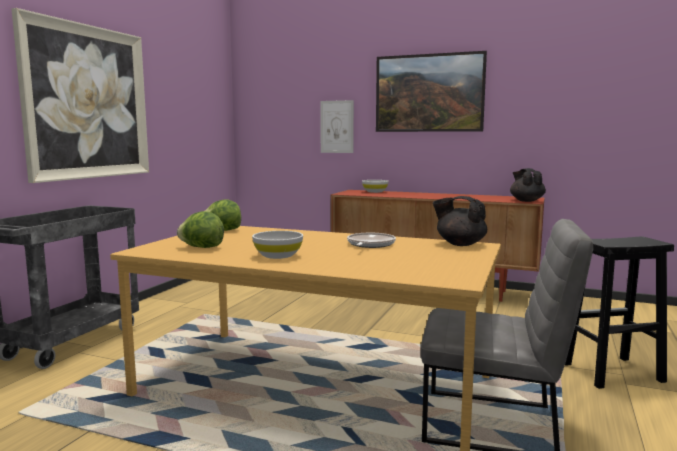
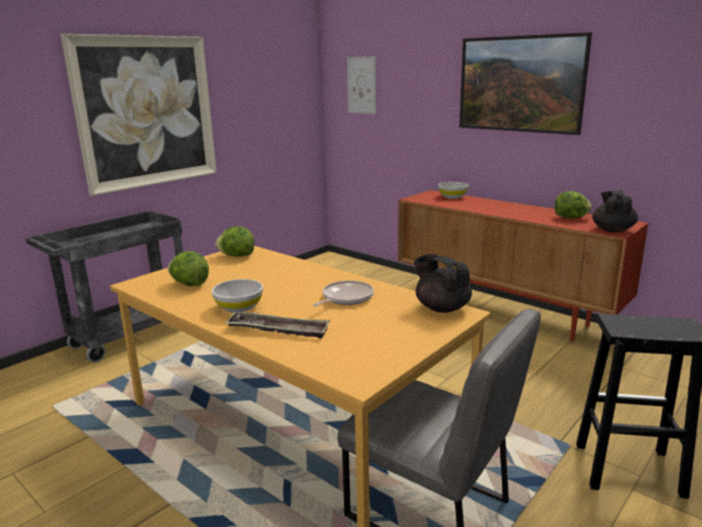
camera: 20 degrees right, 10 degrees up
picture [320,100,354,153] -> picture moved to [347,56,376,114]
none -> tray [226,312,330,339]
none -> lettuce [555,191,592,218]

